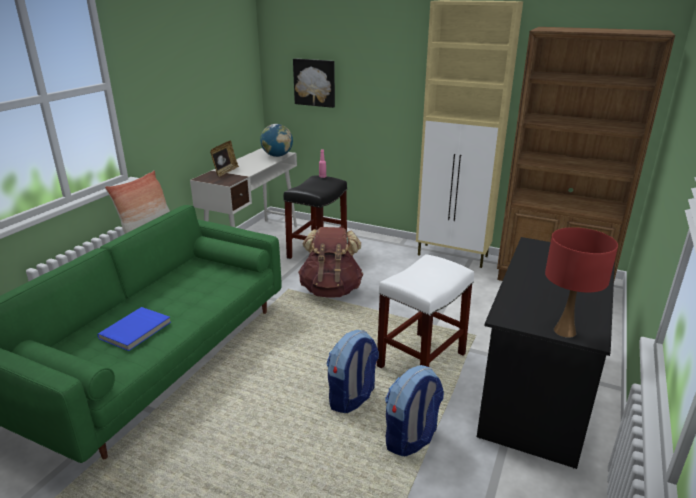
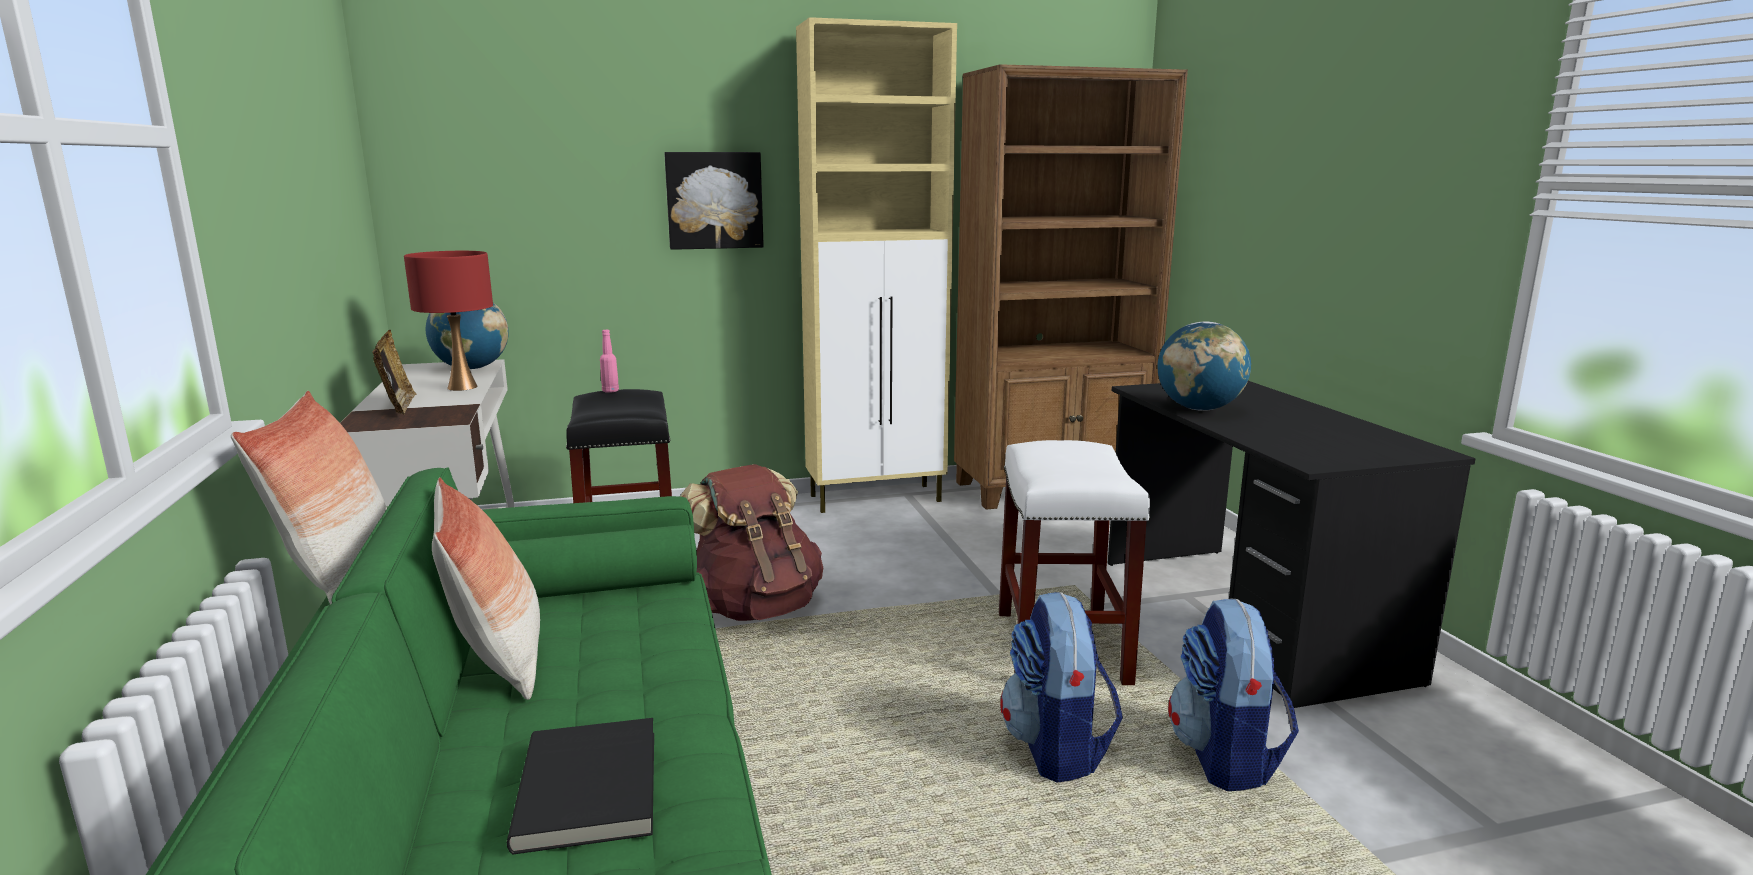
camera: 40 degrees left, 10 degrees down
blue book [97,307,171,351] -> black book [507,718,654,855]
picture [293,58,335,108] -> picture moved to [664,152,764,250]
red table lamp [545,227,618,338] -> red table lamp moved to [404,251,493,391]
none -> pillow [432,477,540,700]
none -> globe [1157,321,1251,411]

